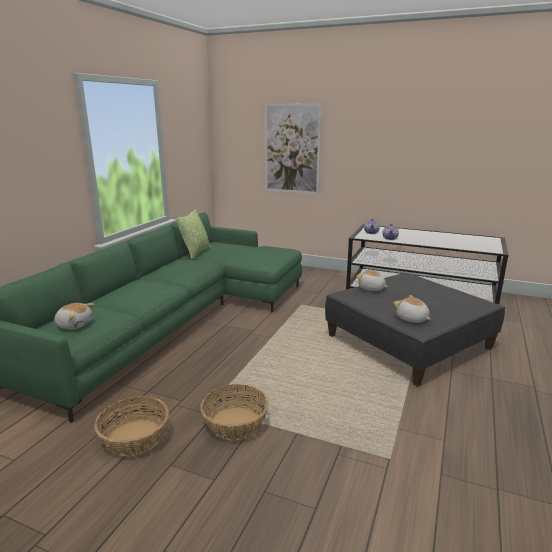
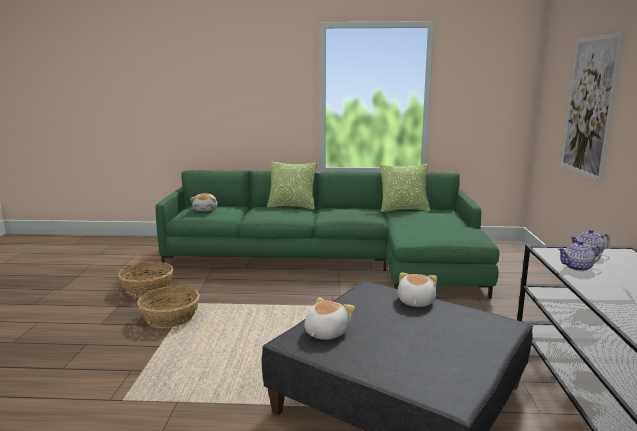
camera: 70 degrees right, 5 degrees down
none -> pillow [267,161,317,210]

